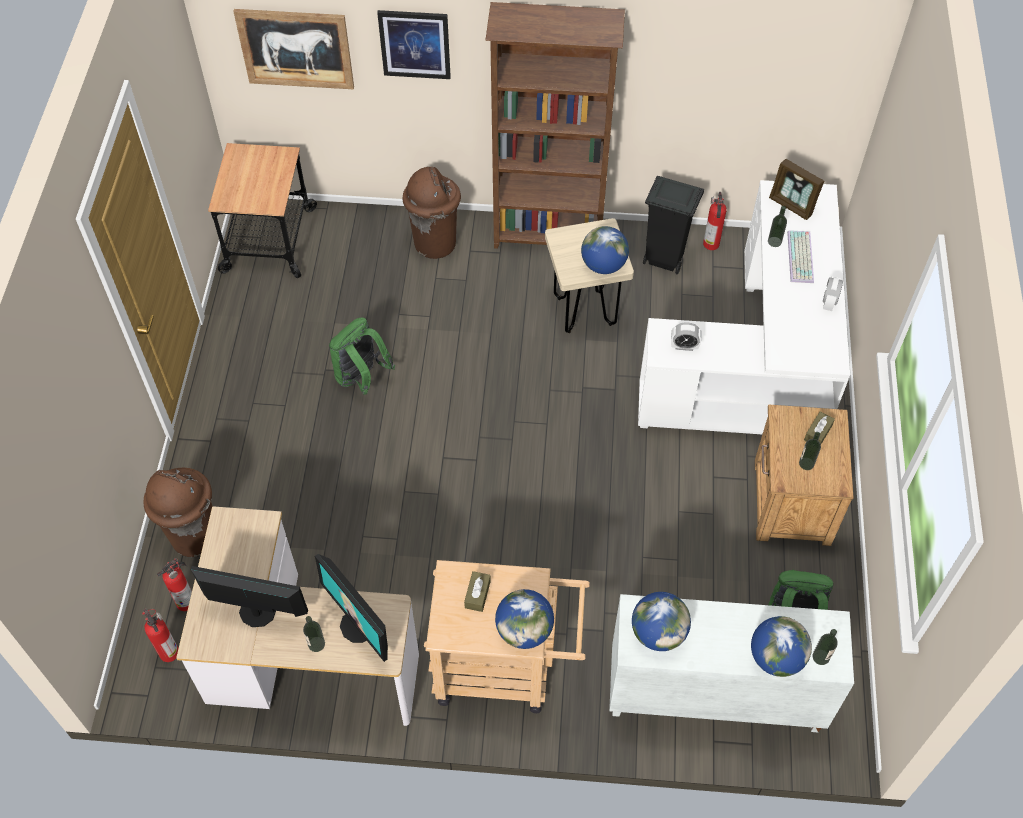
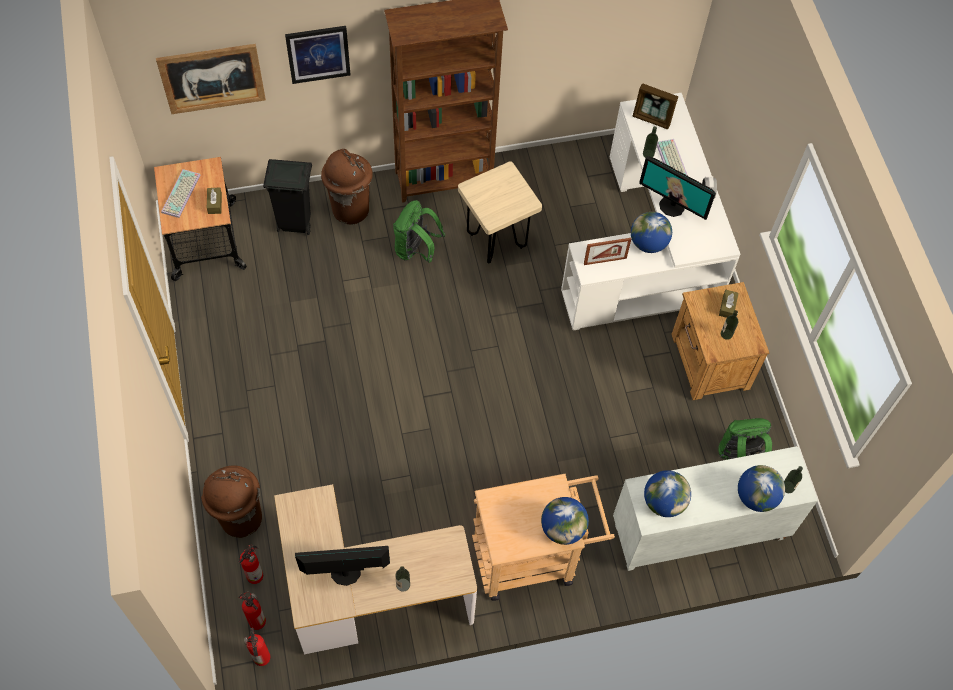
camera: 20 degrees left, 5 degrees up
monitor [315,554,388,662] -> monitor moved to [639,156,716,220]
green backpack [329,317,395,395] -> green backpack moved to [393,200,445,263]
brown tissue box [464,571,491,612] -> brown tissue box moved to [207,187,222,214]
globe [581,226,629,274] -> globe moved to [631,212,672,253]
black trash can [643,176,704,274] -> black trash can moved to [263,159,312,235]
alarm clock [671,323,702,351] -> picture frame [584,238,631,265]
fire extinguisher [703,192,727,250] -> fire extinguisher moved to [244,628,271,666]
none -> keyboard [161,169,201,218]

